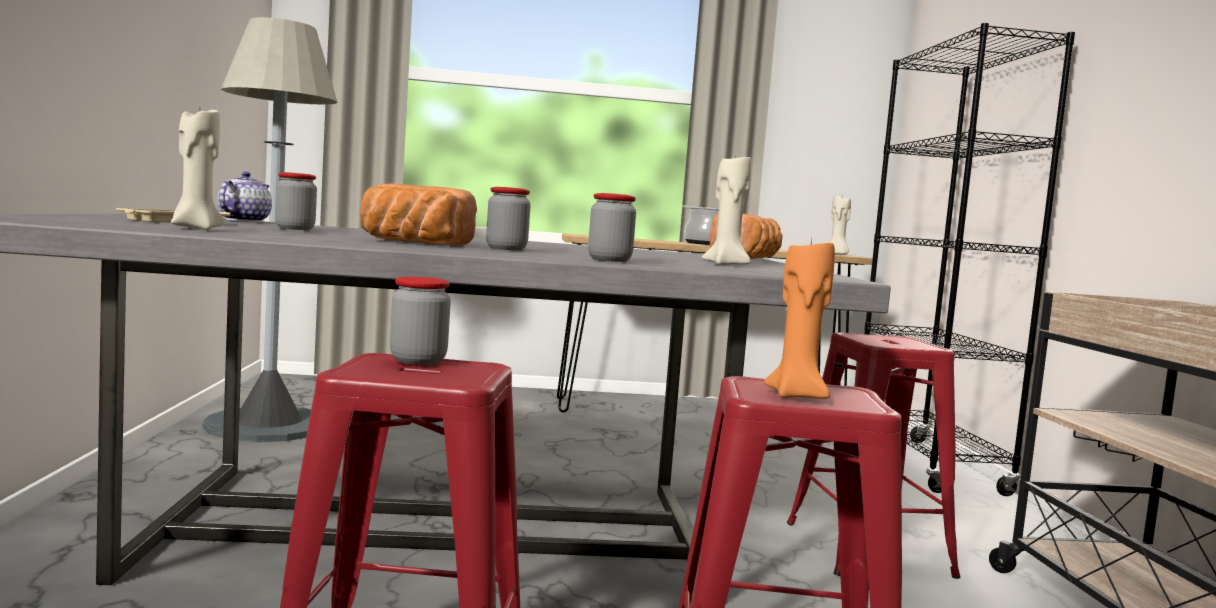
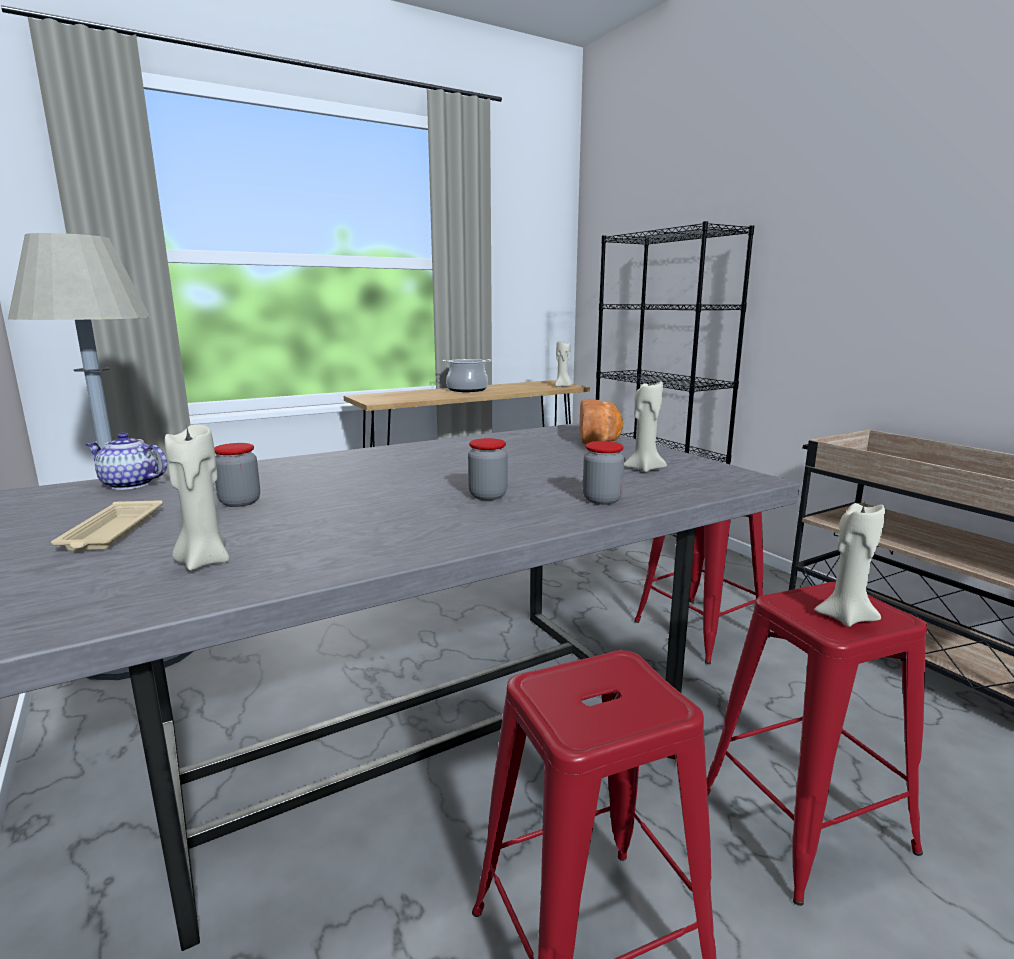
camera: 25 degrees left, 10 degrees up
teapot [218,172,272,222] -> teapot turned 60 degrees counterclockwise [86,432,167,490]
bread [360,184,477,245] -> none
jar [390,277,451,365] -> none
orange candle [764,238,835,399] -> beige candle [814,500,885,627]

